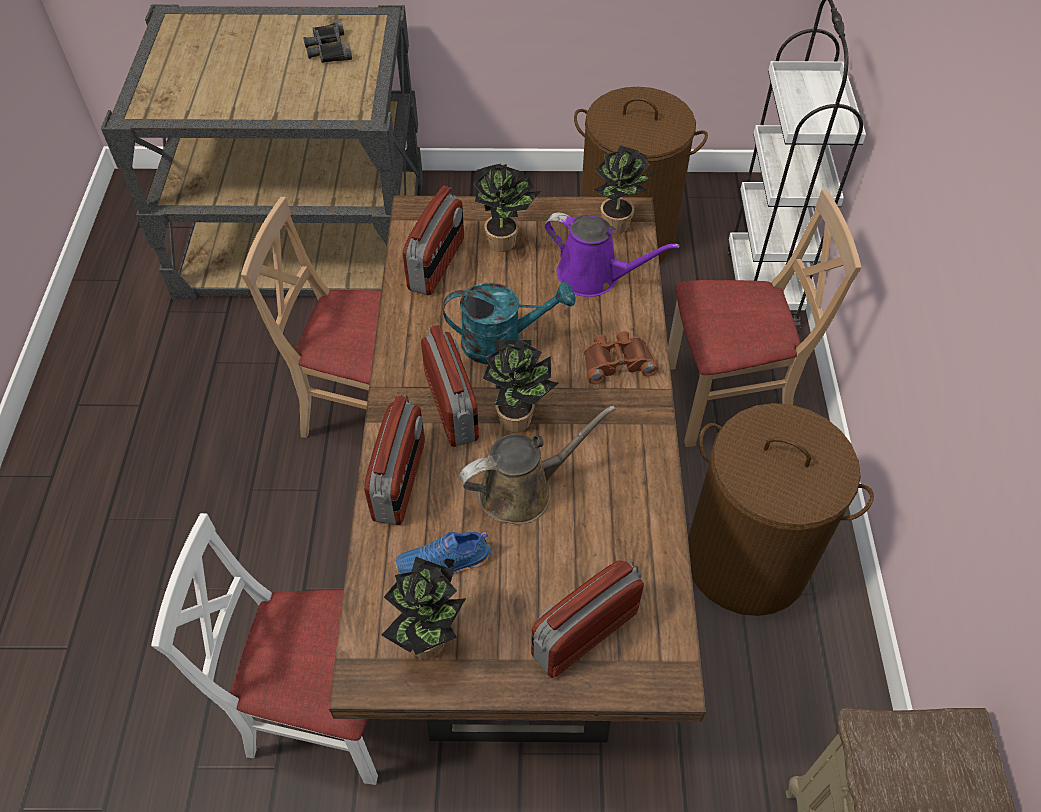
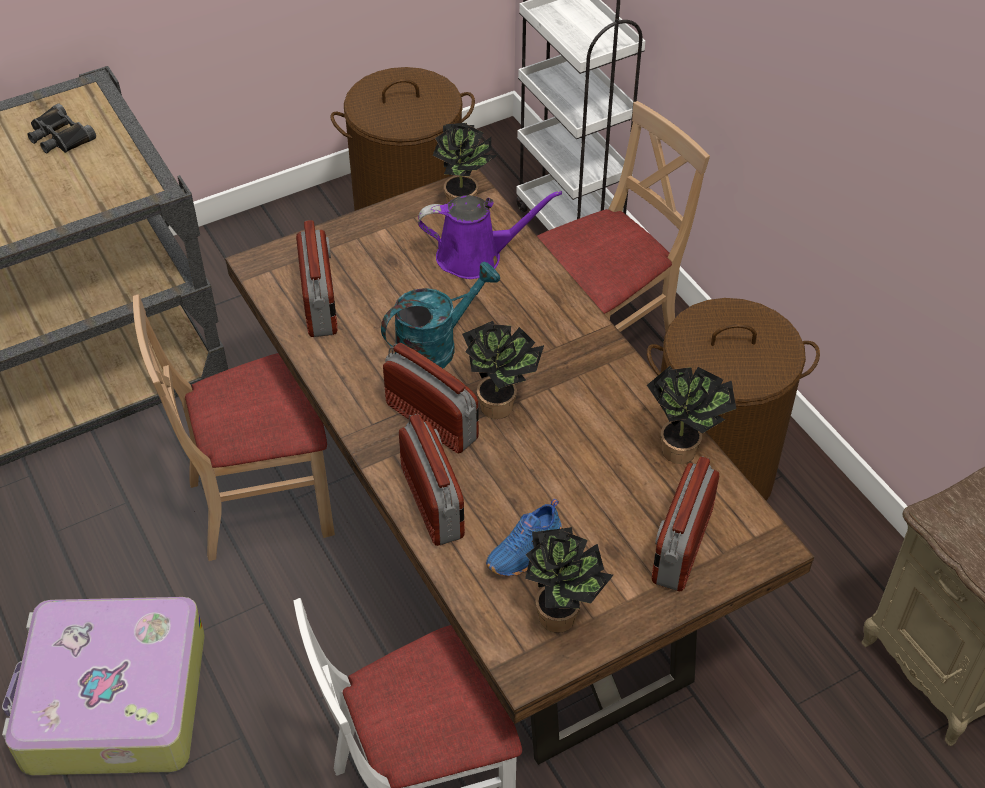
camera: 30 degrees left, 5 degrees down
brown watering can [460,406,616,525] -> none
potted plant [474,163,541,252] -> potted plant moved to [647,366,736,464]
brown binoculars [584,331,658,384] -> none
none -> suitcase [2,597,205,775]

